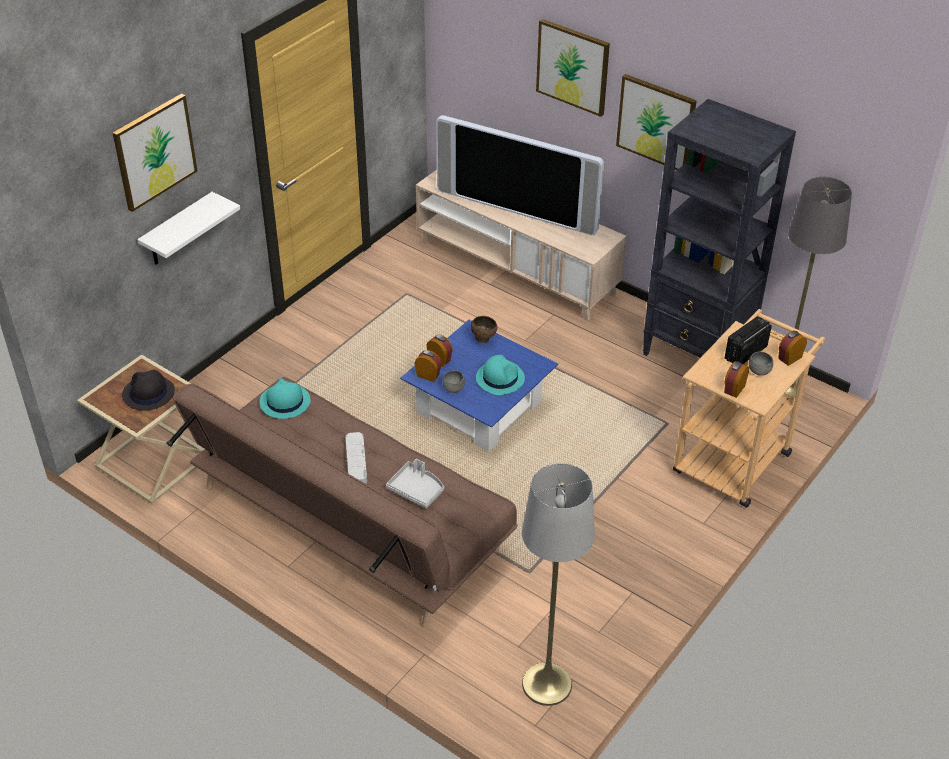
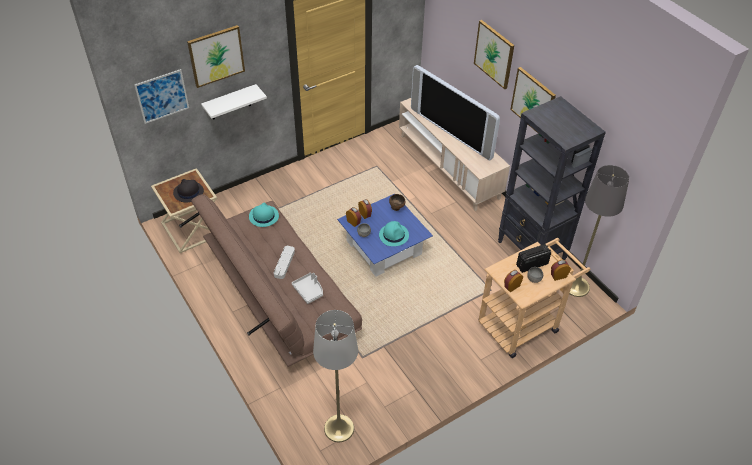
camera: 20 degrees right, 5 degrees up
none -> picture [134,69,189,124]

